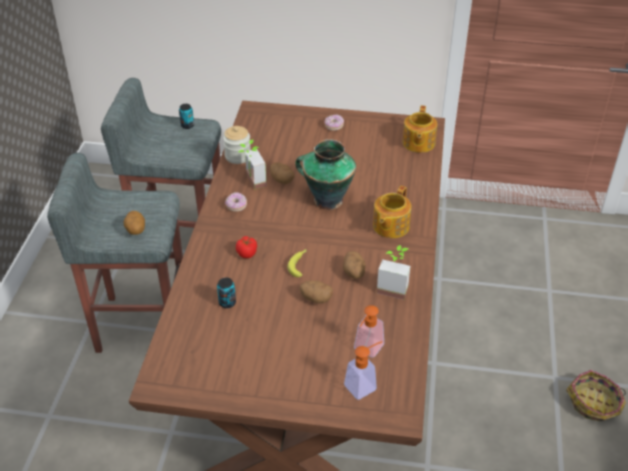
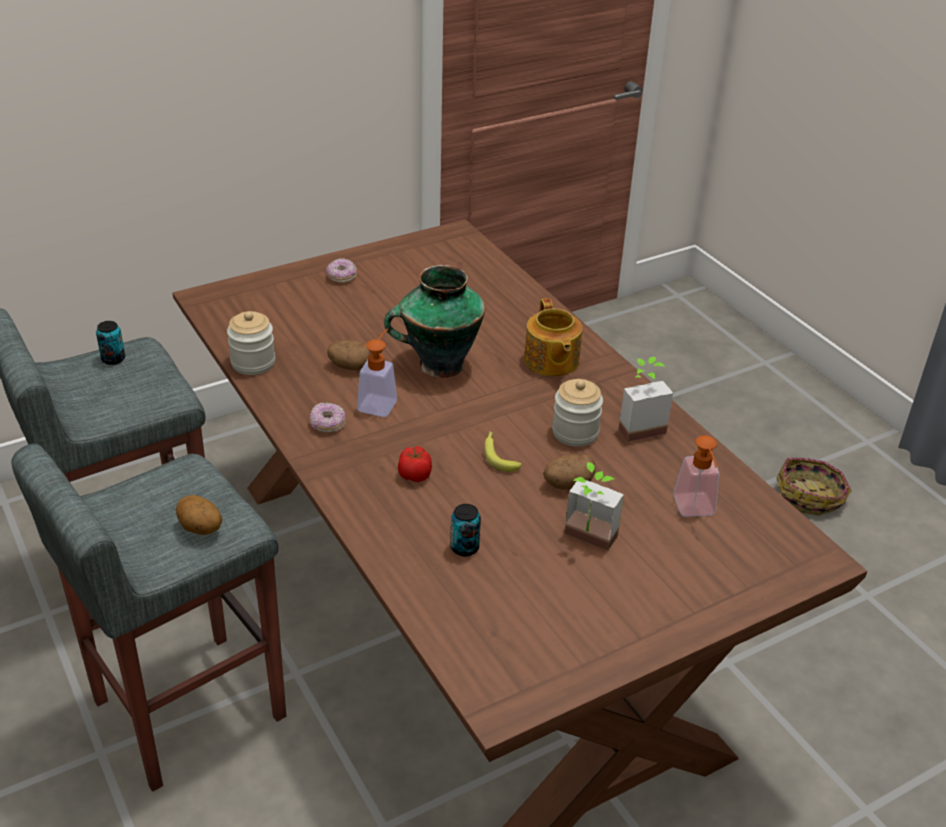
camera: 40 degrees left, 5 degrees down
potted plant [239,140,267,190] -> potted plant moved to [565,462,624,551]
potato [343,251,365,279] -> jar [552,379,603,447]
soap dispenser [344,341,383,400] -> soap dispenser moved to [357,328,397,417]
teapot [403,105,437,153] -> none

